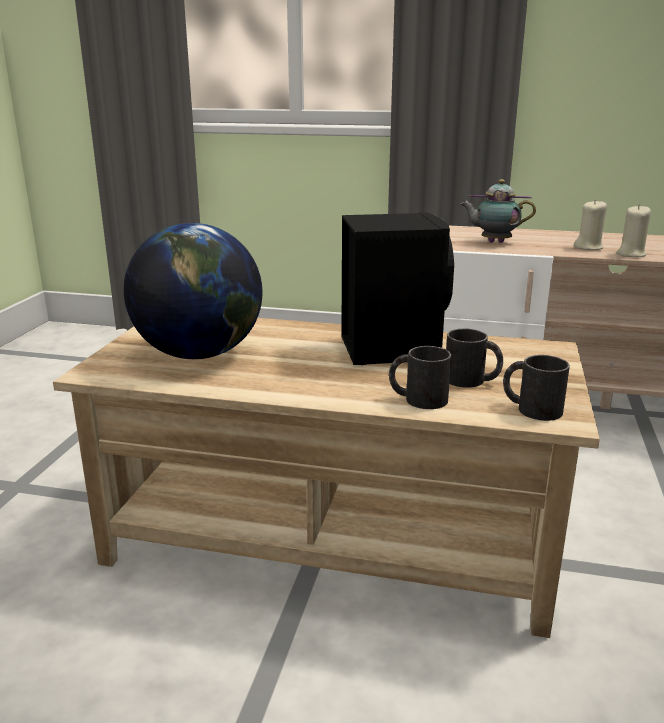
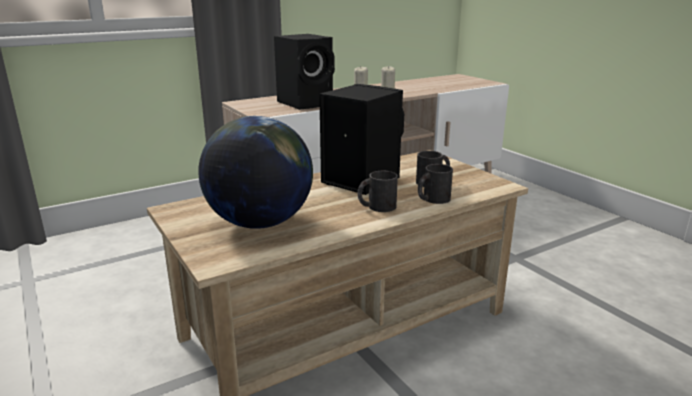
camera: 45 degrees left, 0 degrees up
teapot [461,179,536,243] -> black speaker [274,34,335,110]
black mug [503,355,570,421] -> black mug moved to [358,171,398,212]

